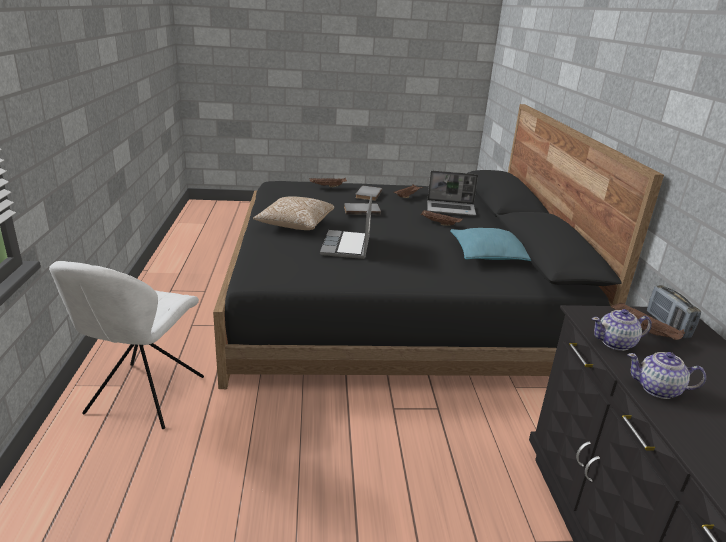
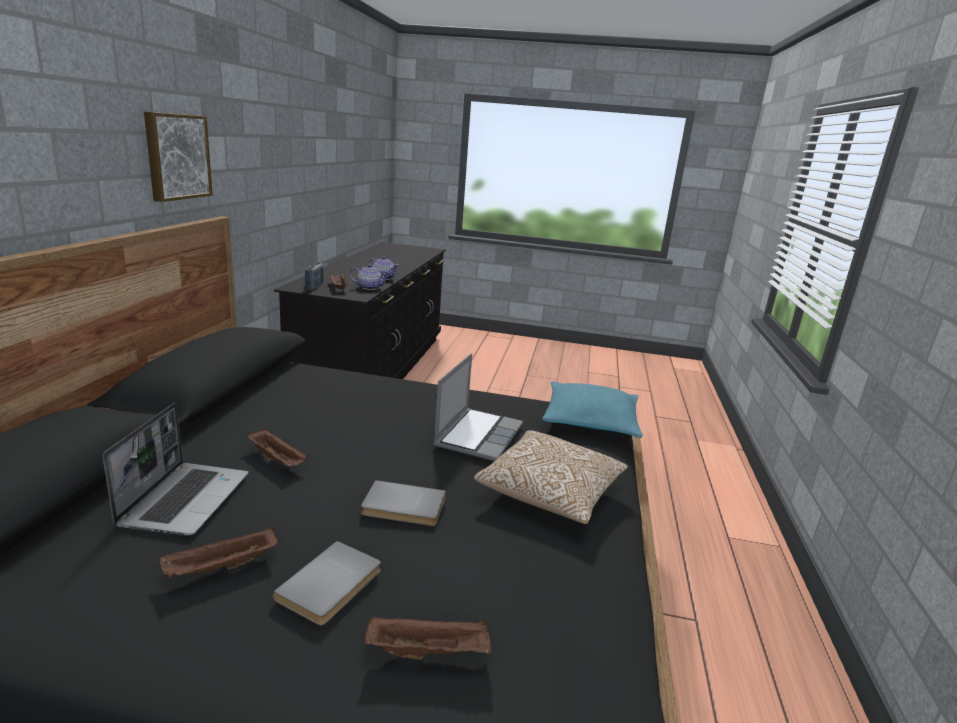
camera: 165 degrees left, 5 degrees down
white chair [49,261,204,429] -> none
laptop [427,170,478,216] -> laptop turned 75 degrees clockwise [103,403,248,535]
turquoise pillow [450,228,531,261] -> turquoise pillow moved to [542,381,643,438]
none -> picture [144,112,213,202]

